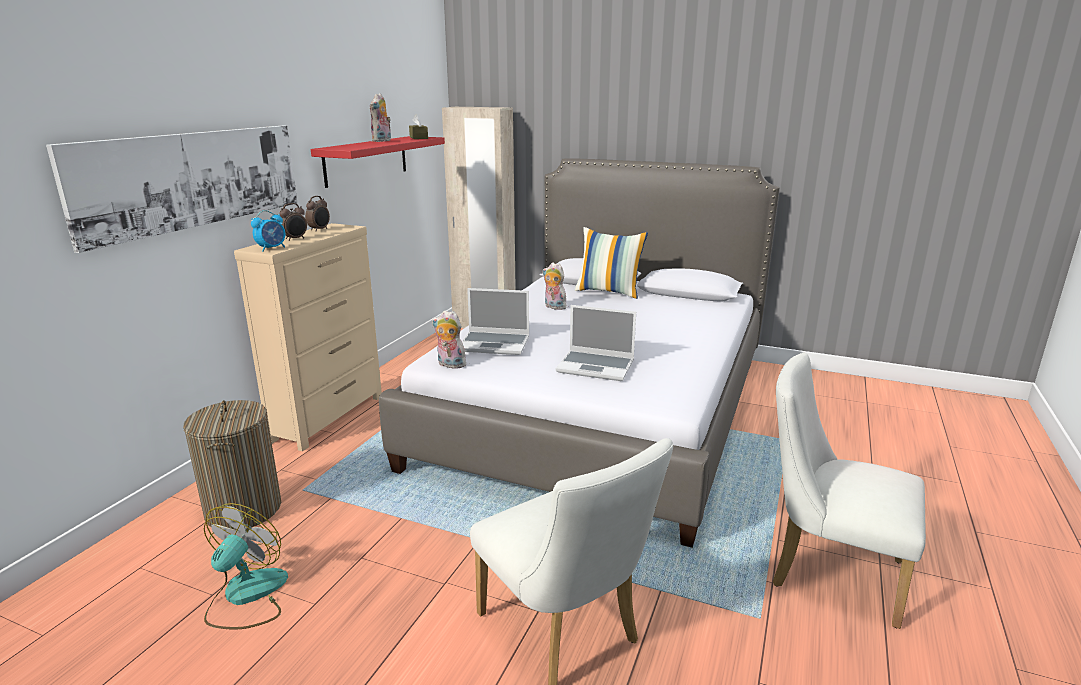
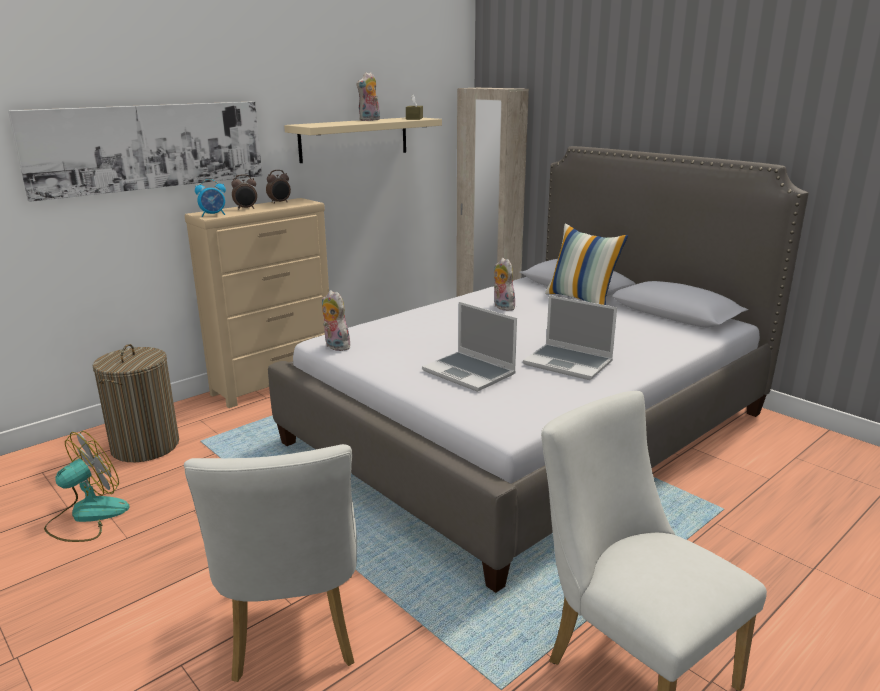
camera: 25 degrees right, 0 degrees up
red shelf [311,136,445,188] -> beige shelf [284,118,442,163]
laptop [462,288,529,355] -> laptop moved to [523,295,617,380]

